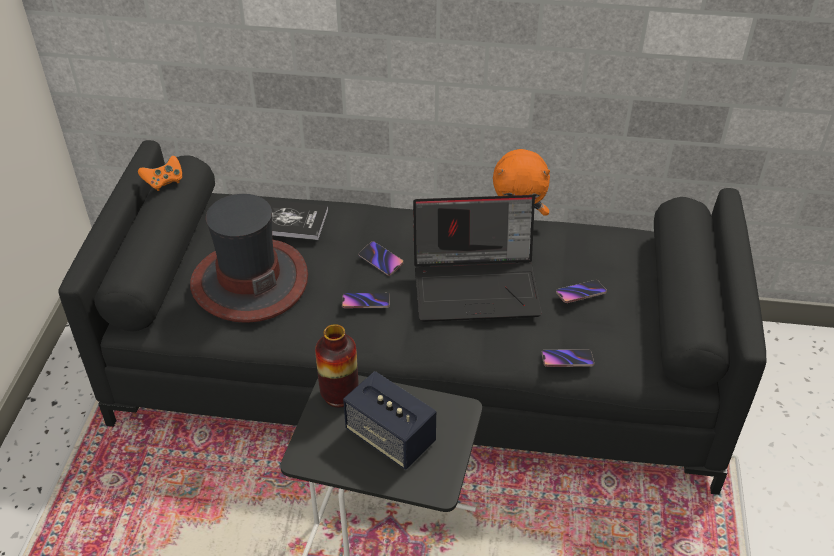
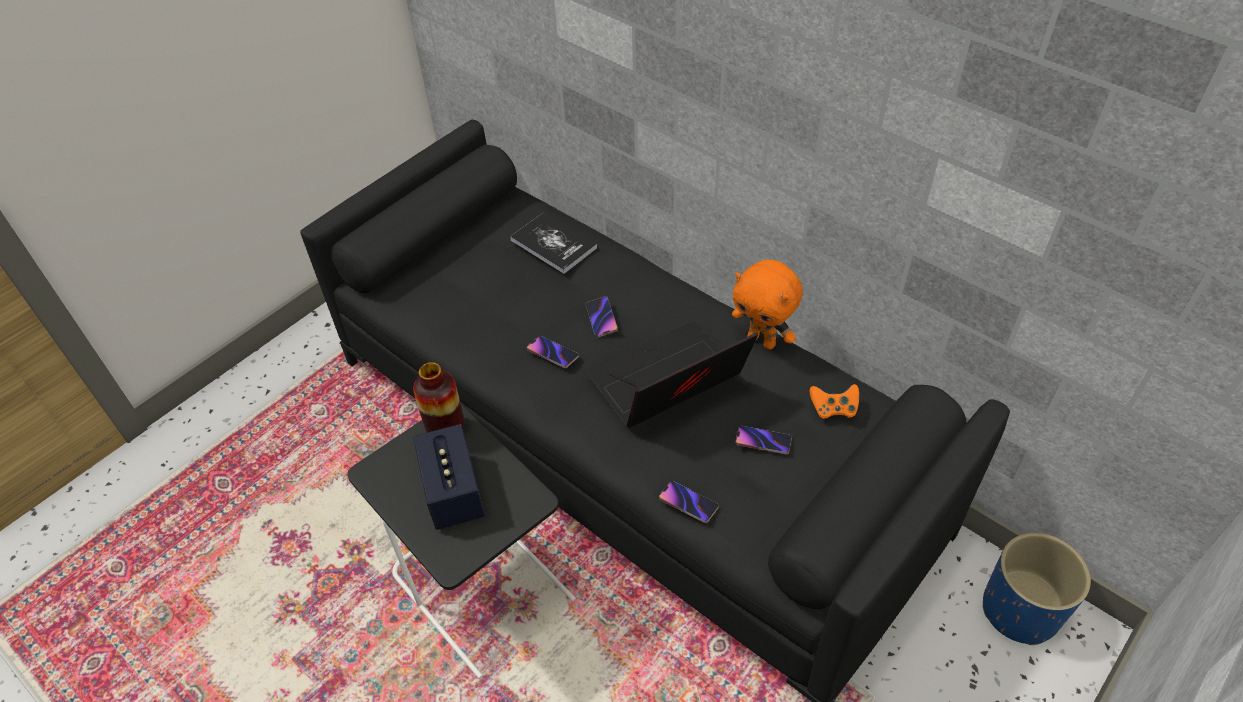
camera: 35 degrees right, 5 degrees up
orange game controller [138,156,182,191] -> orange game controller moved to [810,384,859,419]
hat [190,194,308,323] -> none
laptop [413,195,542,322] -> laptop turned 120 degrees clockwise [587,322,758,428]
none -> blue planter [983,533,1091,645]

